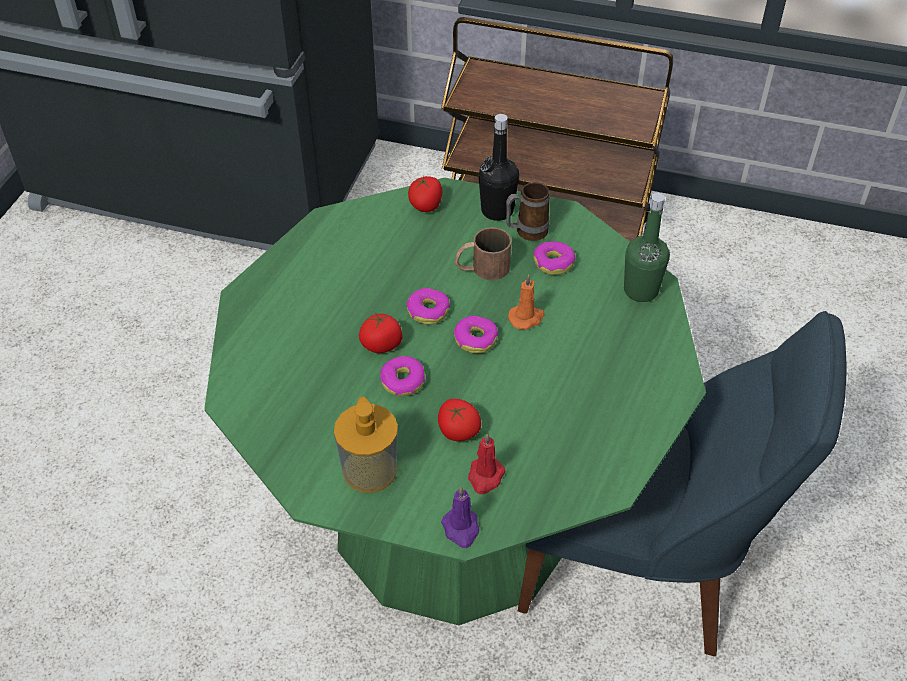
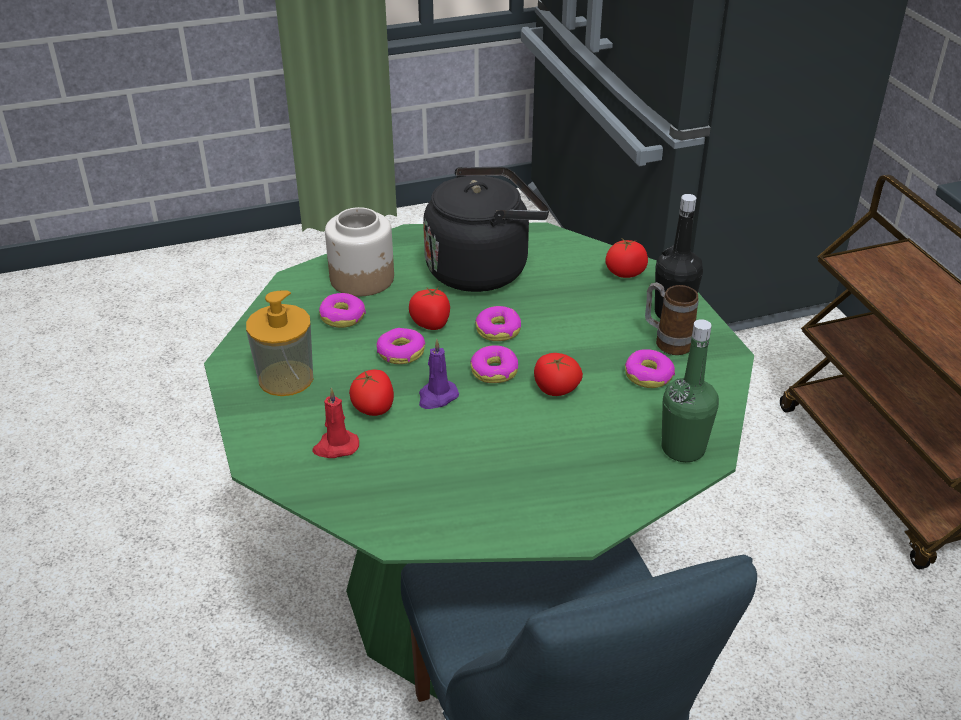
camera: 55 degrees right, 10 degrees down
purple candle [441,486,479,548] -> purple candle moved to [419,339,459,409]
brown mug [455,227,511,280] -> none
orange candle [508,275,545,330] -> tomato [534,353,583,396]
none -> donut [319,293,366,328]
none -> jar [325,207,394,296]
none -> black kettle [423,167,549,292]

